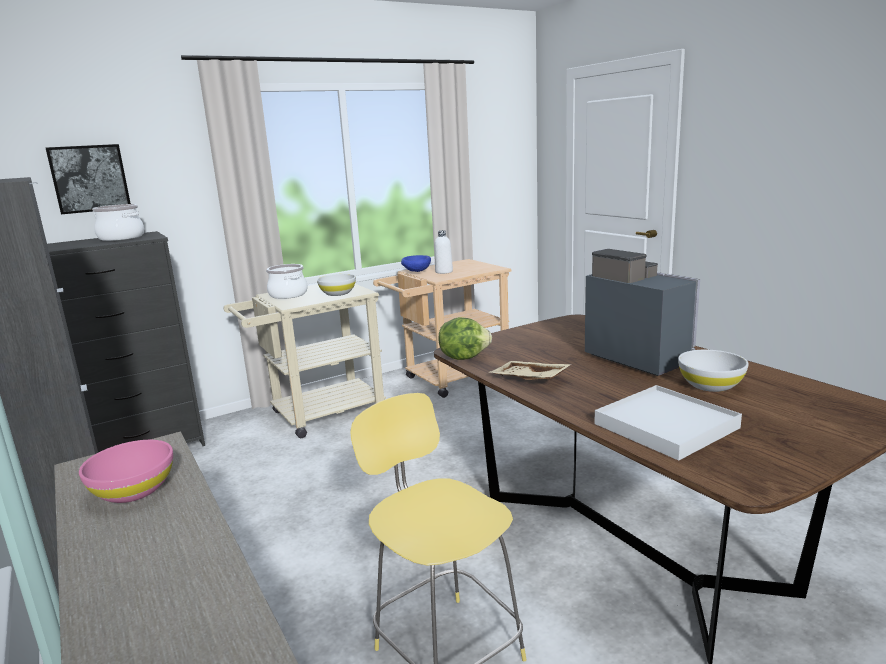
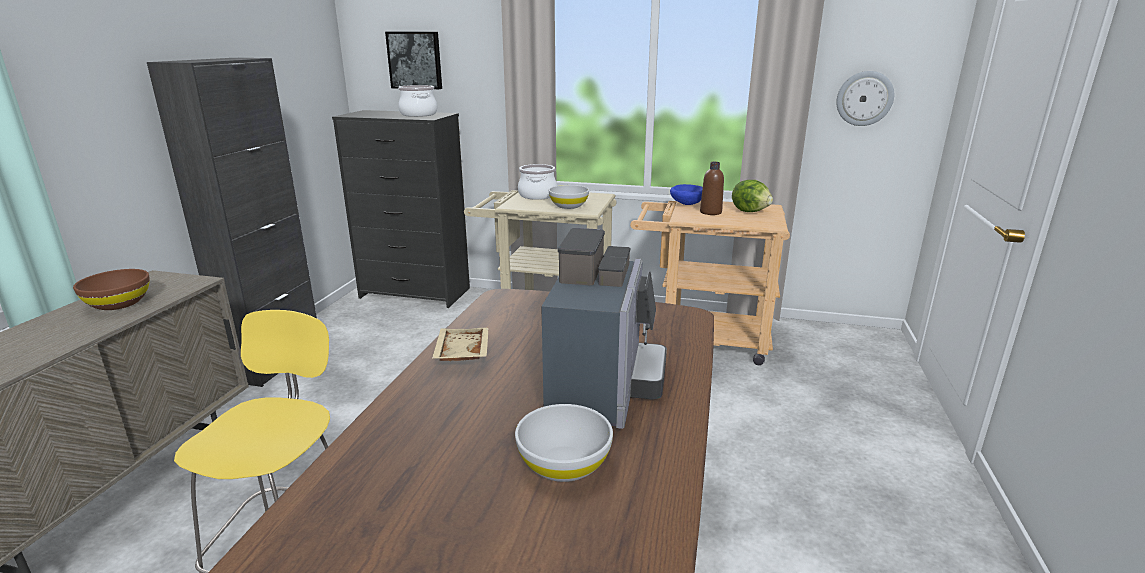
camera: 45 degrees right, 5 degrees up
pink bowl [79,440,173,503] -> brown bowl [73,269,150,310]
white bottle [435,230,453,274] -> brown bottle [700,162,724,215]
lettuce [438,317,492,360] -> lettuce moved to [732,180,773,212]
white tray [594,385,742,461] -> none
none -> wall clock [836,71,894,126]

